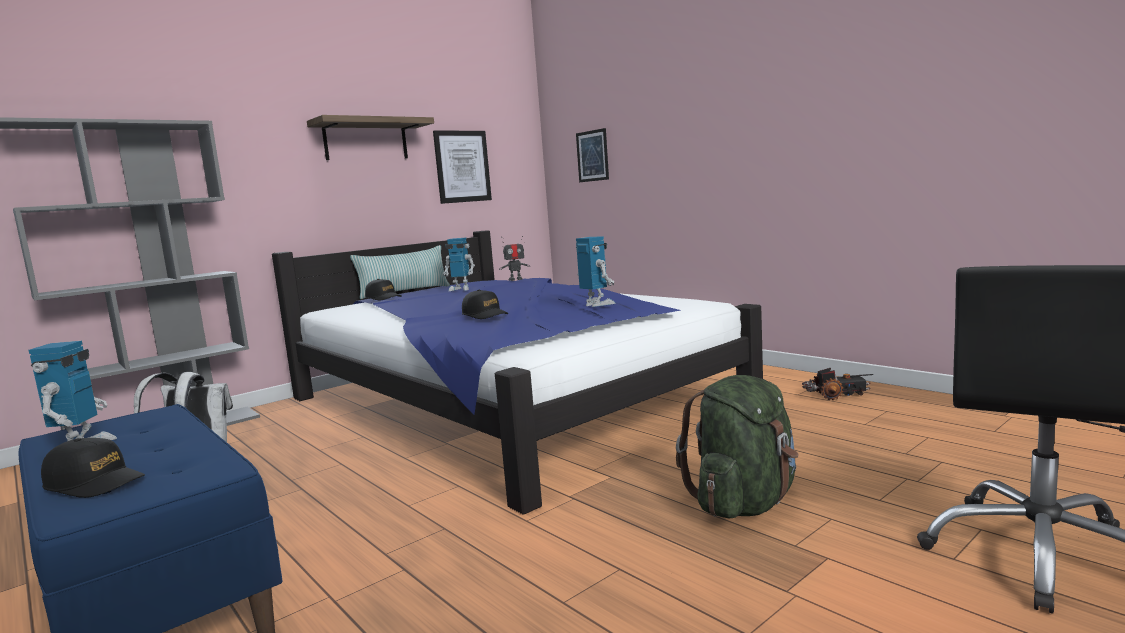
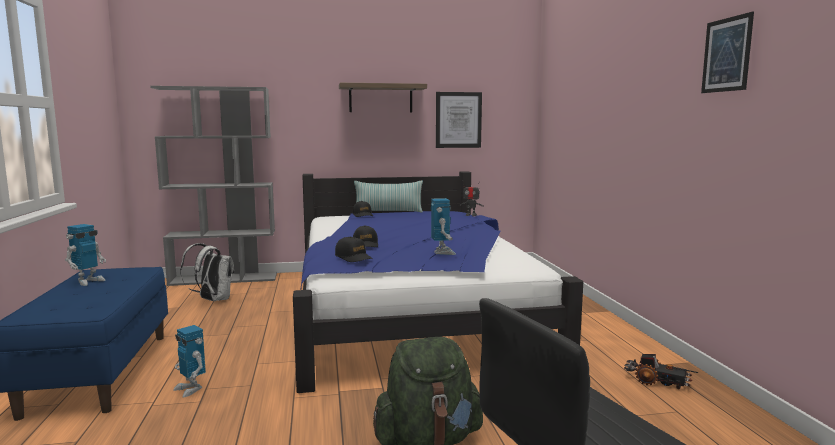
camera: 30 degrees right, 0 degrees up
black cap [41,438,145,498] -> black cap moved to [335,236,373,262]
toy robot [443,238,475,291] -> toy robot moved to [173,325,206,397]
picture [576,128,609,182] -> picture moved to [701,12,754,93]

